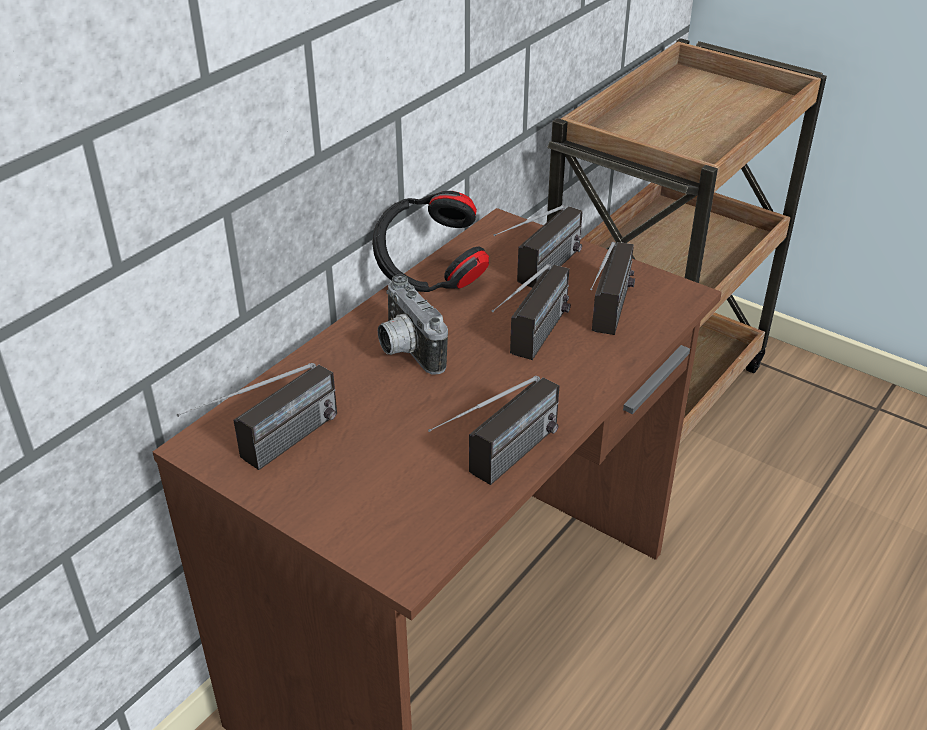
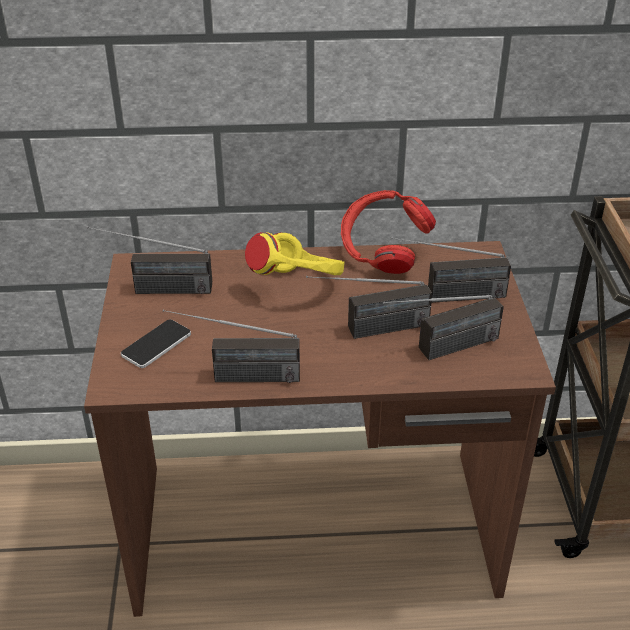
camera: 50 degrees right, 0 degrees up
black headphones [372,191,489,292] -> red headphones [341,190,436,274]
camera [378,275,448,375] -> yellow headphones [245,232,345,275]
none -> phone [121,320,191,368]

